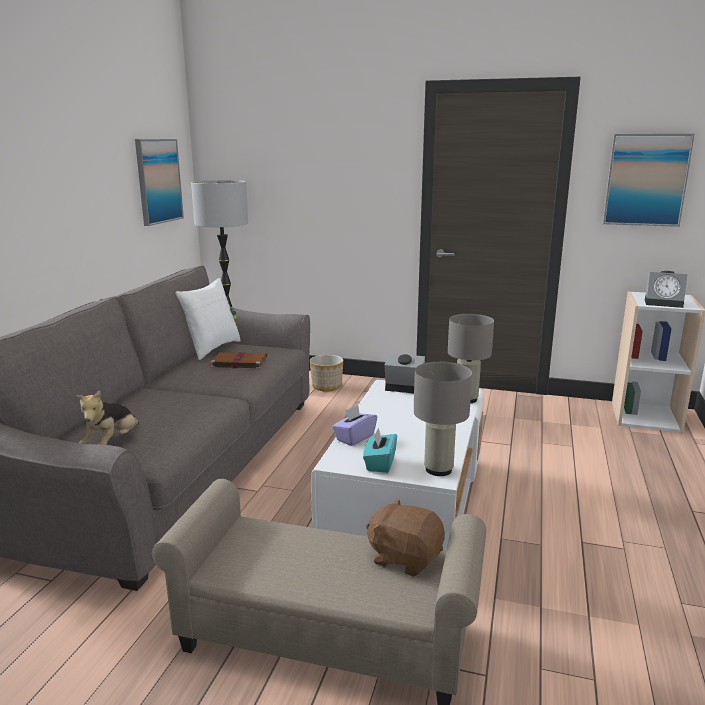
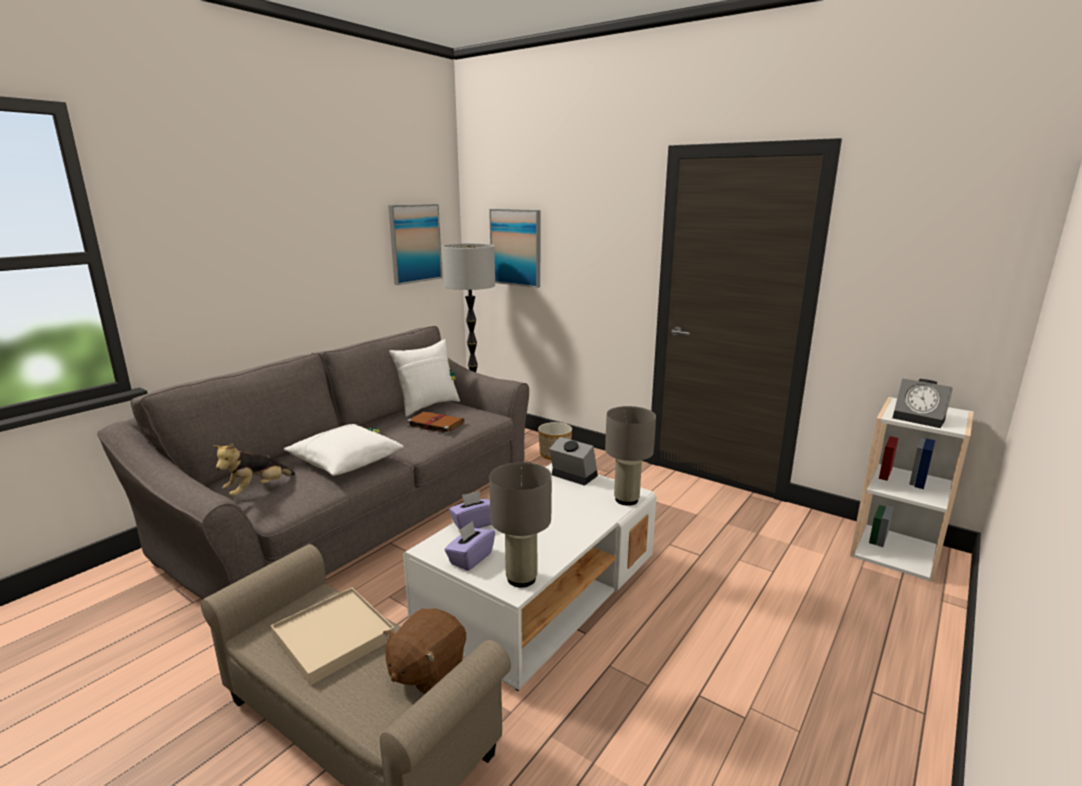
camera: 20 degrees right, 0 degrees up
turquoise tissue box [363,428,397,473] -> purple tissue box [445,521,495,571]
brown plush toy [366,498,445,576] -> brown plush toy turned 105 degrees counterclockwise [383,608,466,694]
picture [603,134,695,227] -> picture moved to [489,209,540,288]
none -> beige tray [271,587,395,686]
none -> white pillow [284,424,404,476]

